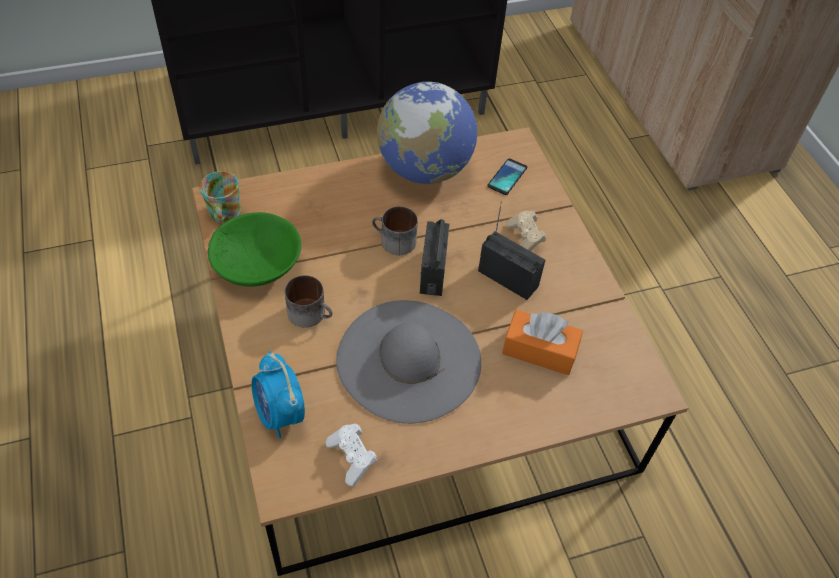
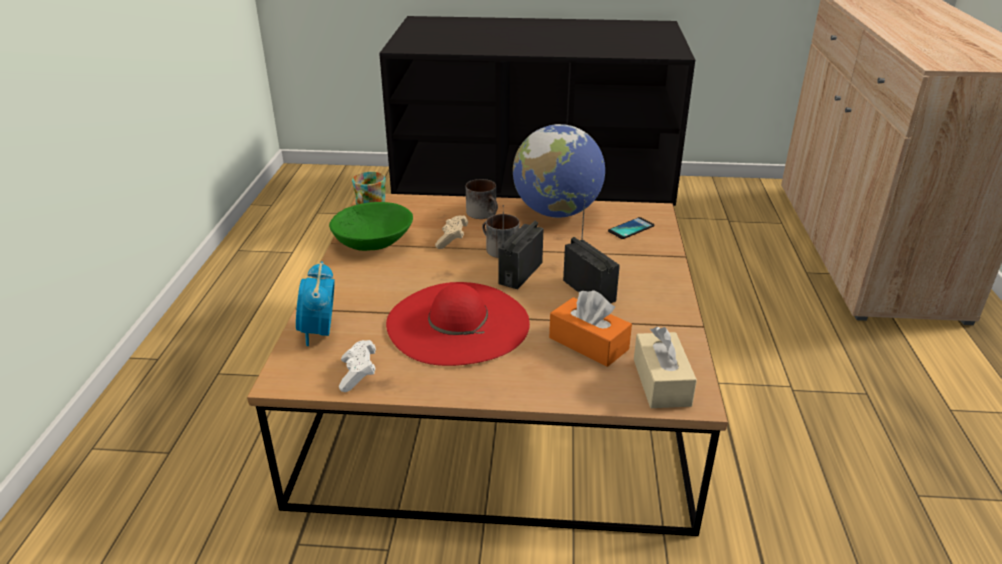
camera: 25 degrees right, 20 degrees down
mug [285,275,333,328] -> mug moved to [466,179,498,219]
grey hat [336,300,481,424] -> red hat [386,282,530,366]
beige game controller [506,211,546,251] -> beige game controller moved to [435,215,468,249]
none -> beige tissue box [634,327,697,408]

